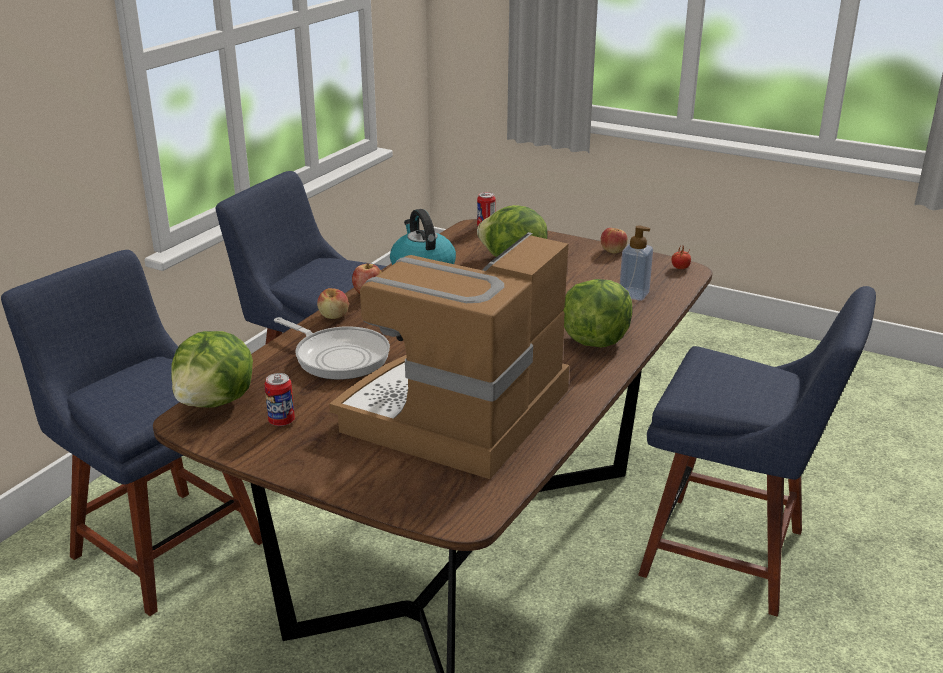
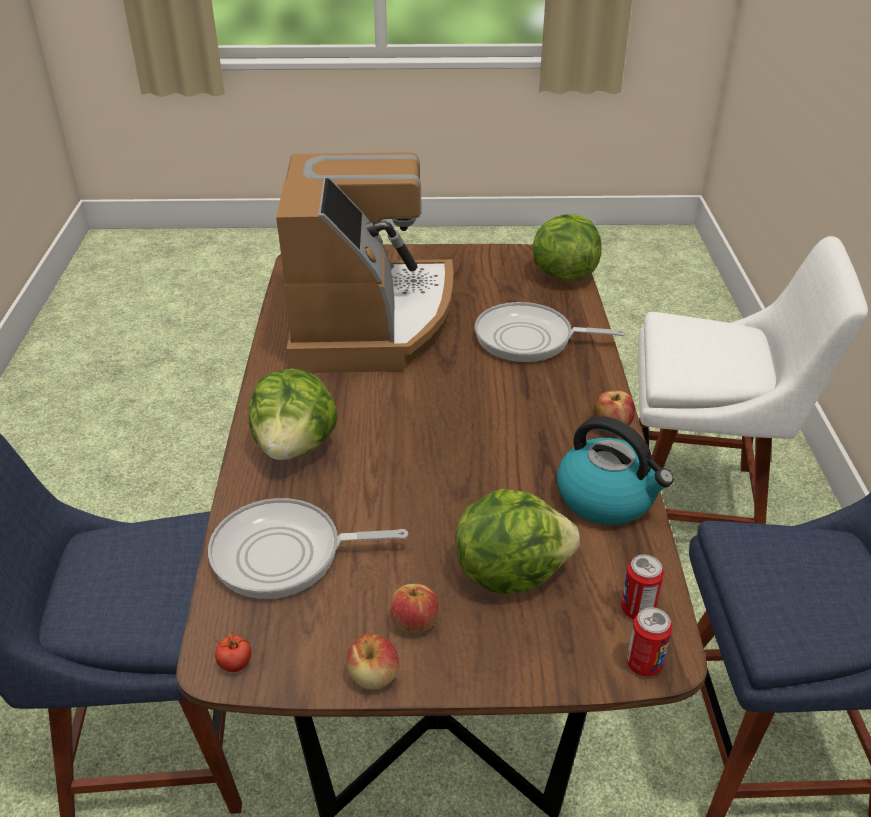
camera: 150 degrees right, 10 degrees up
blue chair [1,250,262,616] -> white chair [638,236,868,524]
can [264,373,295,426] -> can moved to [621,555,664,619]
apple [317,288,349,319] -> apple moved to [389,584,439,633]
soap dispenser [620,225,653,301] -> frying pan [208,498,408,599]

